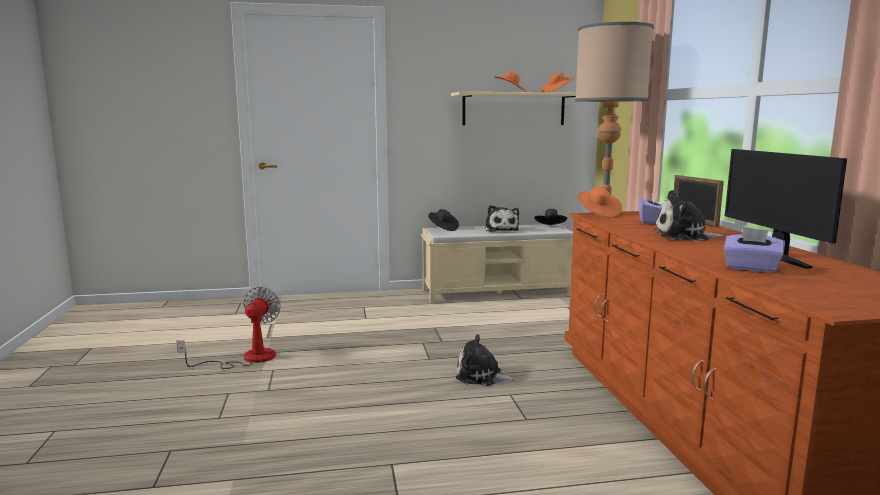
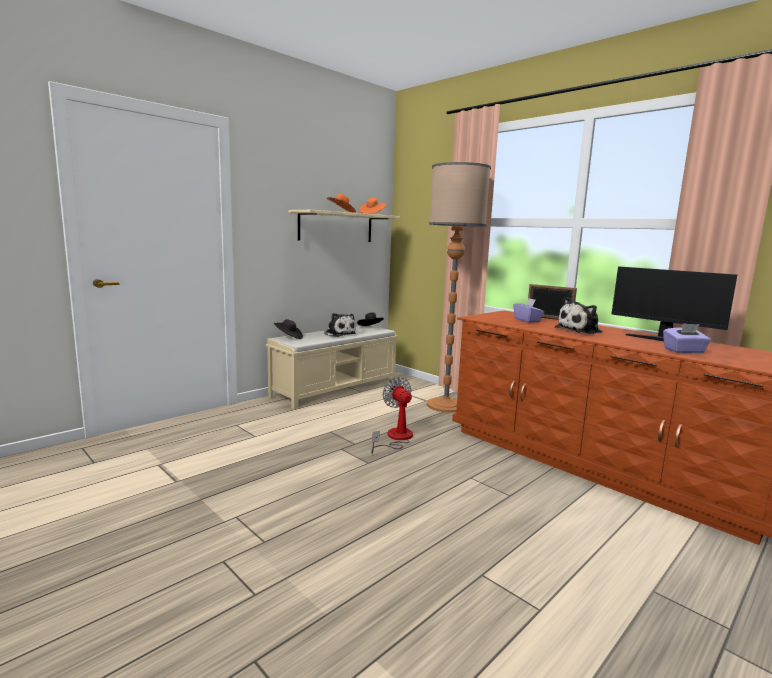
camera: 35 degrees left, 0 degrees up
fan [176,286,281,369] -> fan moved to [371,377,413,454]
plush toy [456,334,517,386] -> none
orange hat [578,187,622,218] -> none

